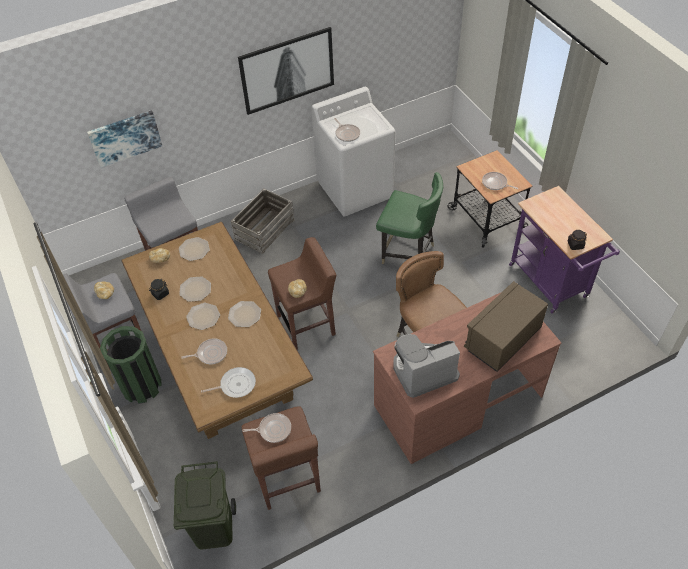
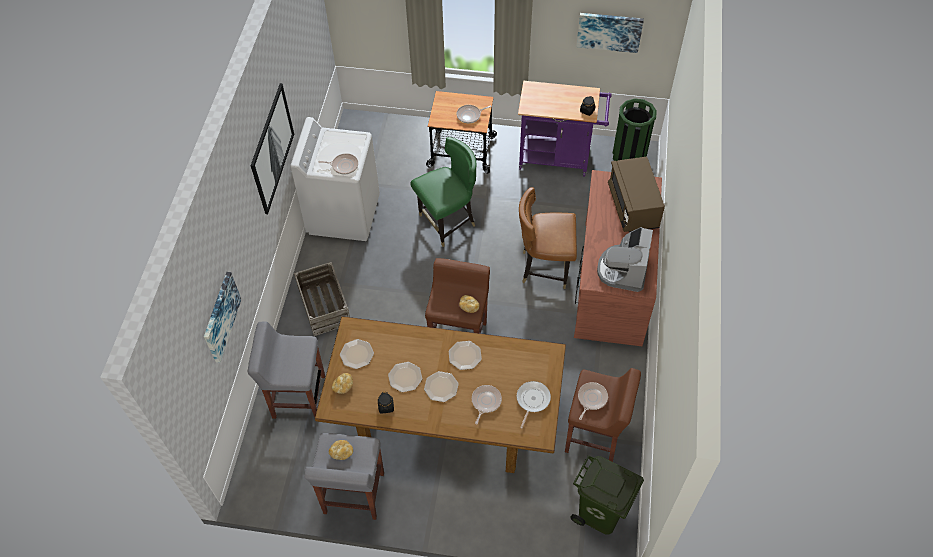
camera: 55 degrees left, 5 degrees up
green trash can [100,326,162,404] -> green trash can moved to [612,98,657,161]
none -> picture [576,13,644,53]

